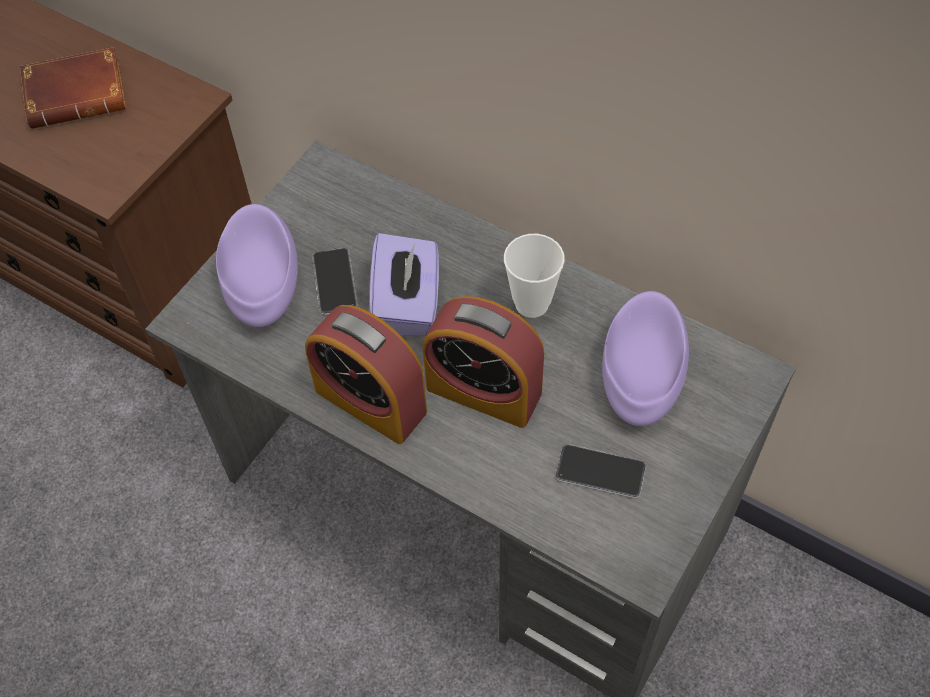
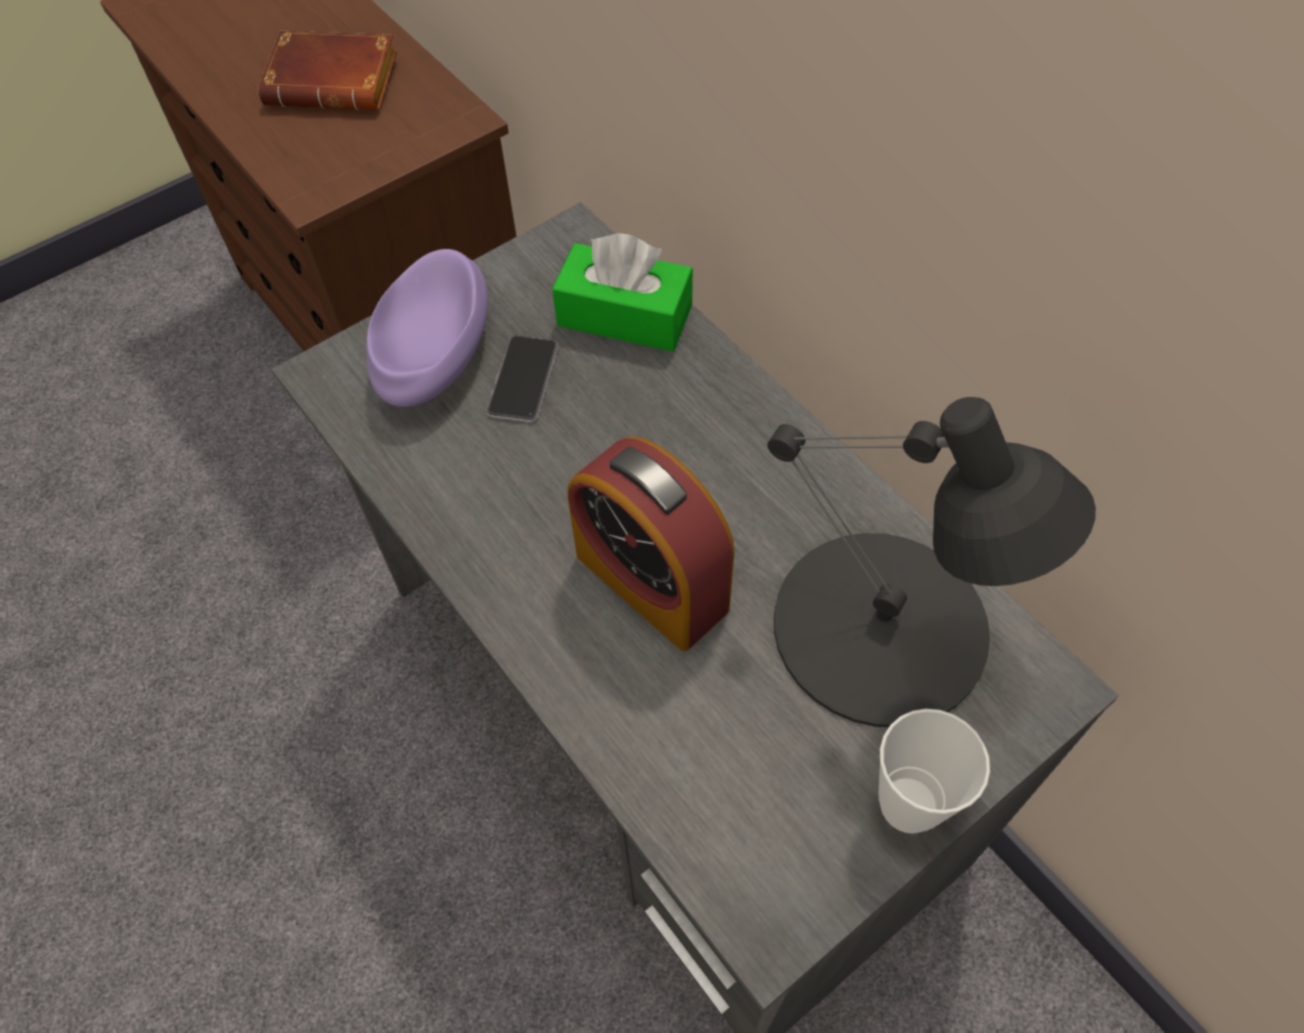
camera: 20 degrees right, 0 degrees up
alarm clock [305,305,427,444] -> none
purple tissue box [369,233,439,336] -> none
cup [504,234,565,318] -> cup moved to [879,709,990,834]
phone [556,444,646,498] -> none
purple bowl [602,291,689,426] -> black table lamp [767,397,1096,727]
none -> green tissue box [552,233,693,352]

